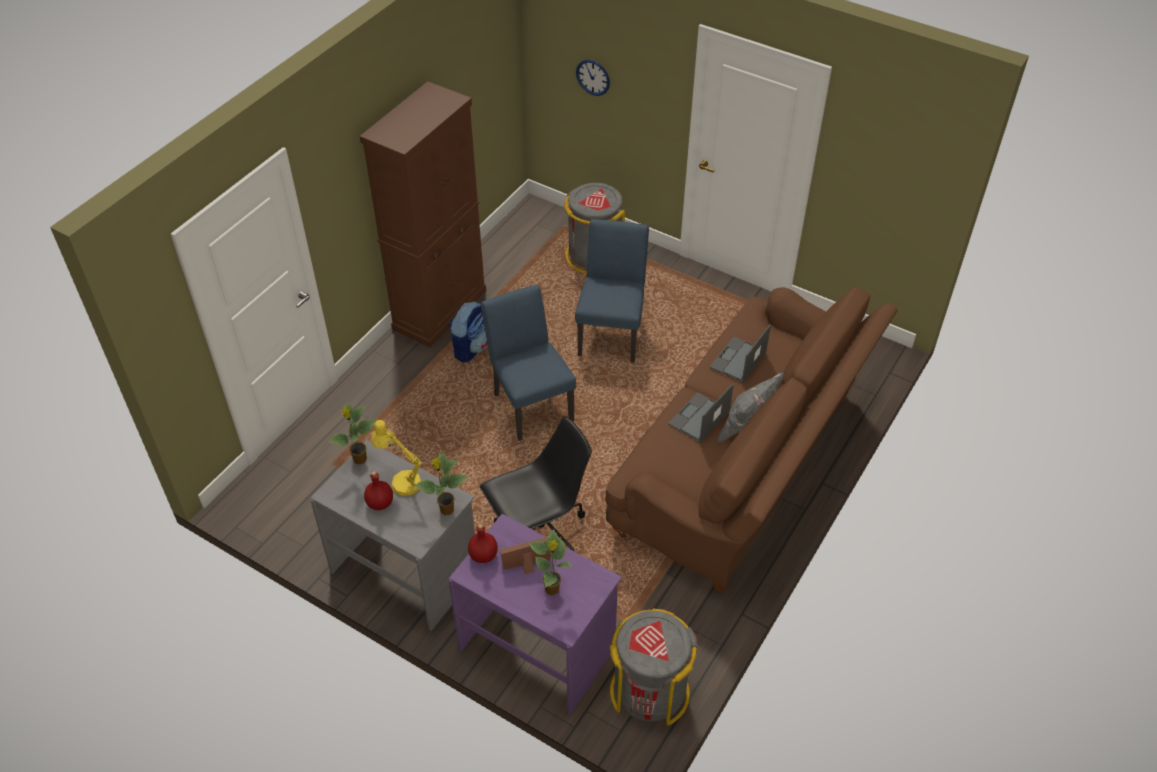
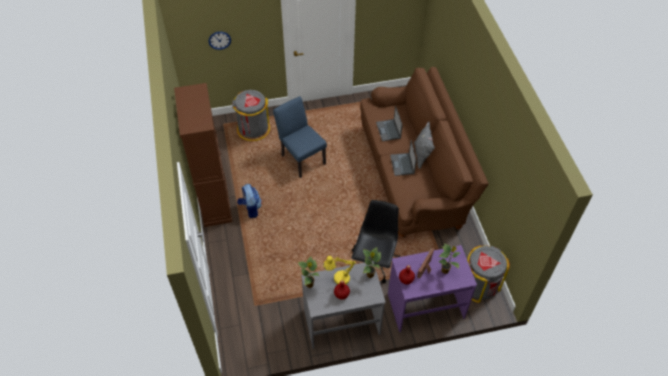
camera: 45 degrees left, 5 degrees up
blue chair [481,284,576,441] -> none

